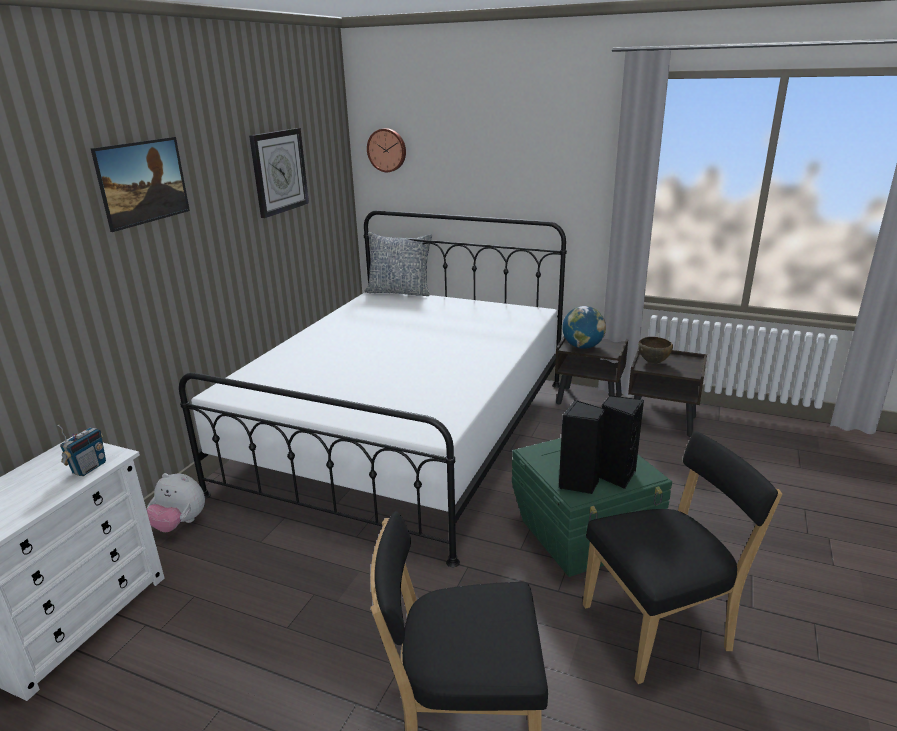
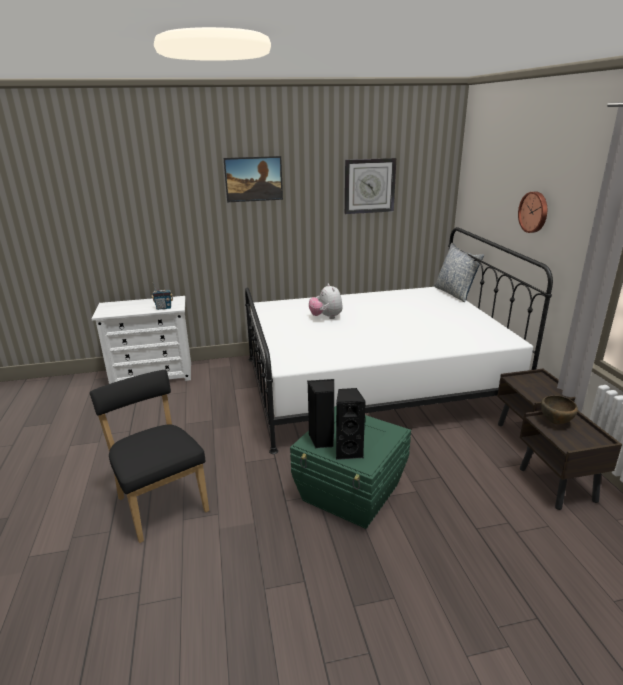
camera: 55 degrees right, 0 degrees up
plush toy [146,473,205,532] -> plush toy moved to [309,284,342,319]
wall clock [367,128,406,172] -> wall clock moved to [518,192,547,233]
globe [562,306,606,349] -> none
black chair [583,431,782,684] -> none

